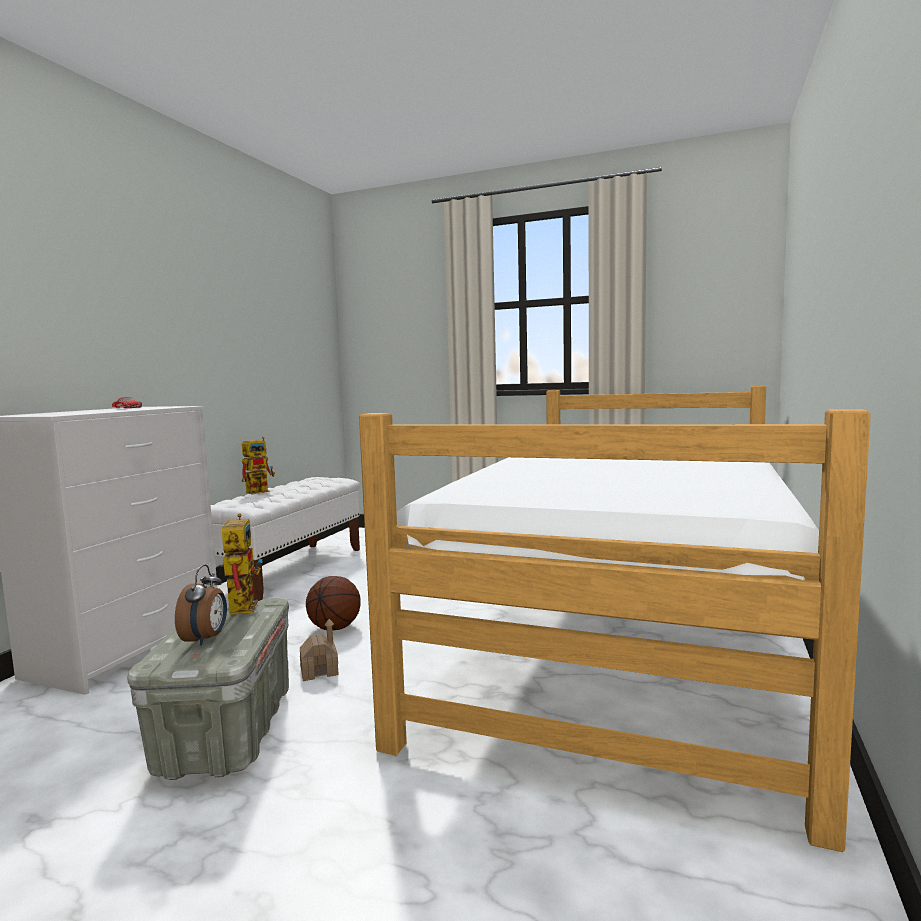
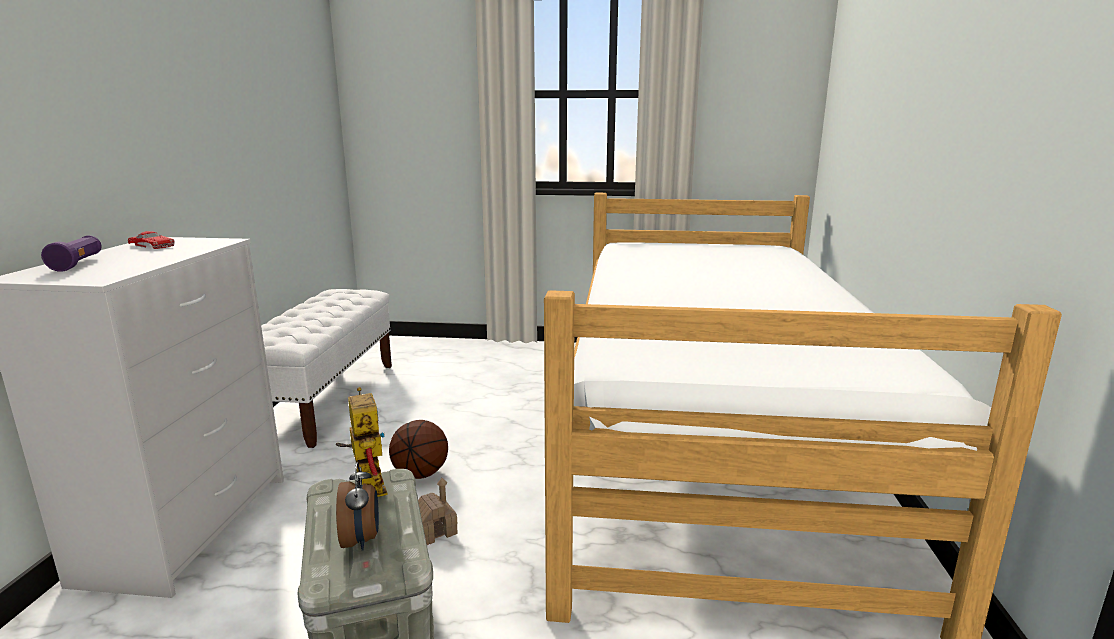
camera: 15 degrees left, 10 degrees up
toy robot [242,437,275,494] -> none
none -> purple flashlight [41,235,102,272]

